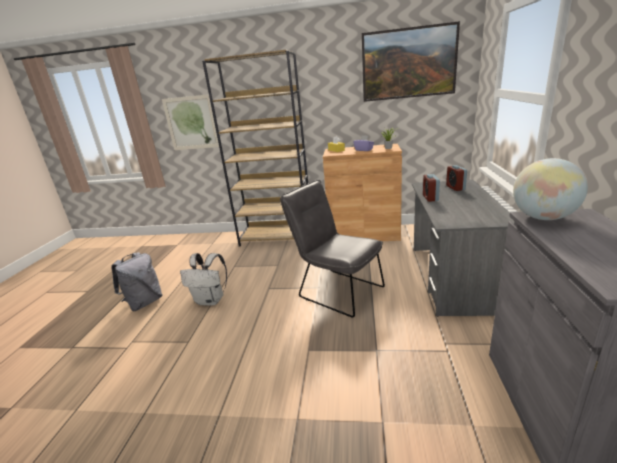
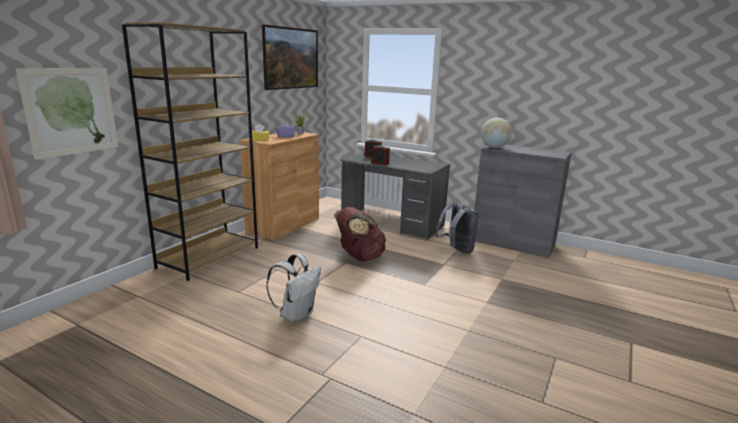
camera: 70 degrees left, 5 degrees down
grey backpack [111,252,163,311] -> grey backpack moved to [435,203,479,254]
grey chair [280,180,385,318] -> brown backpack [333,207,387,262]

